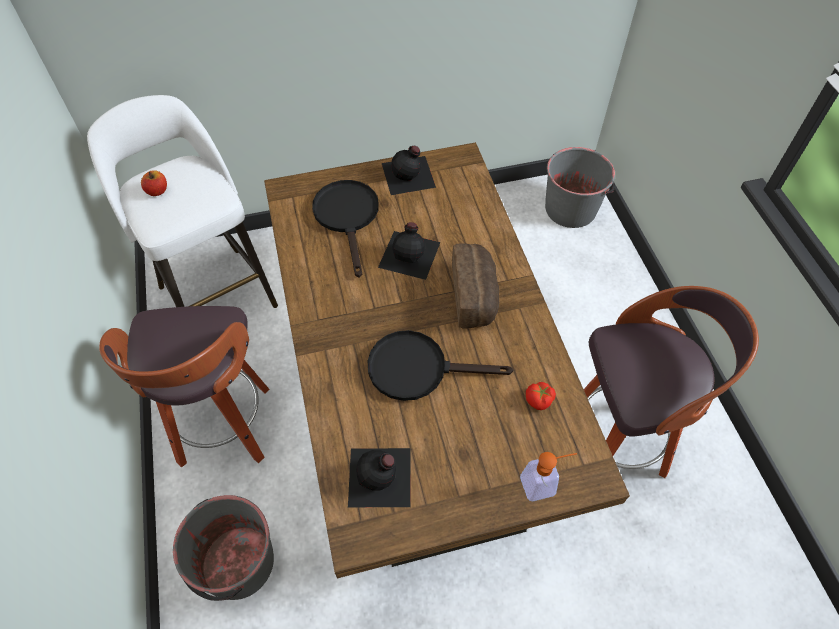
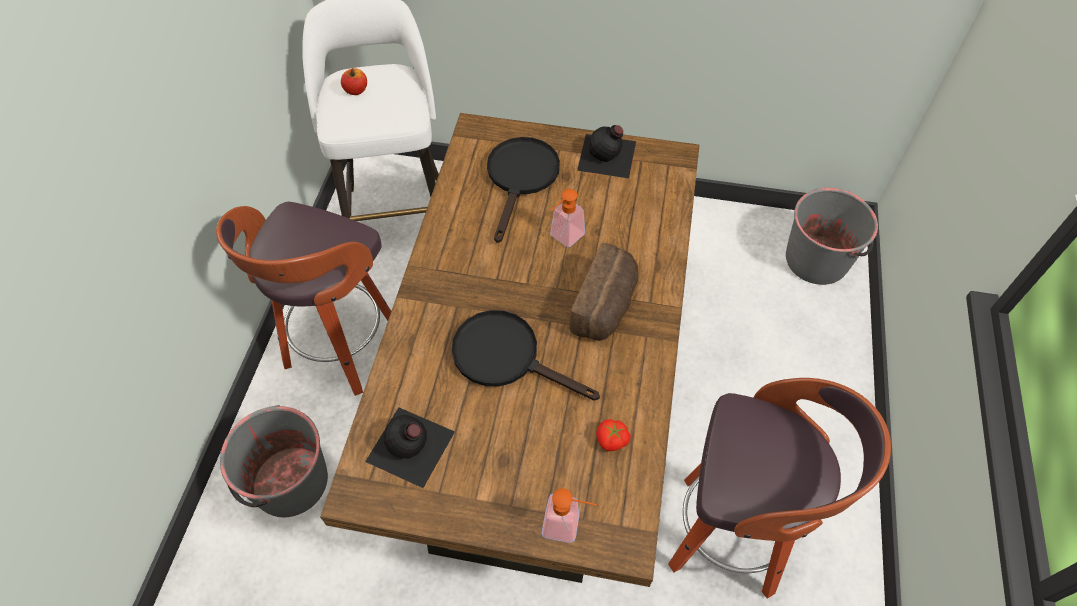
camera: 25 degrees right, 0 degrees up
black bottle [378,222,441,280] -> soap dispenser [550,189,585,247]

